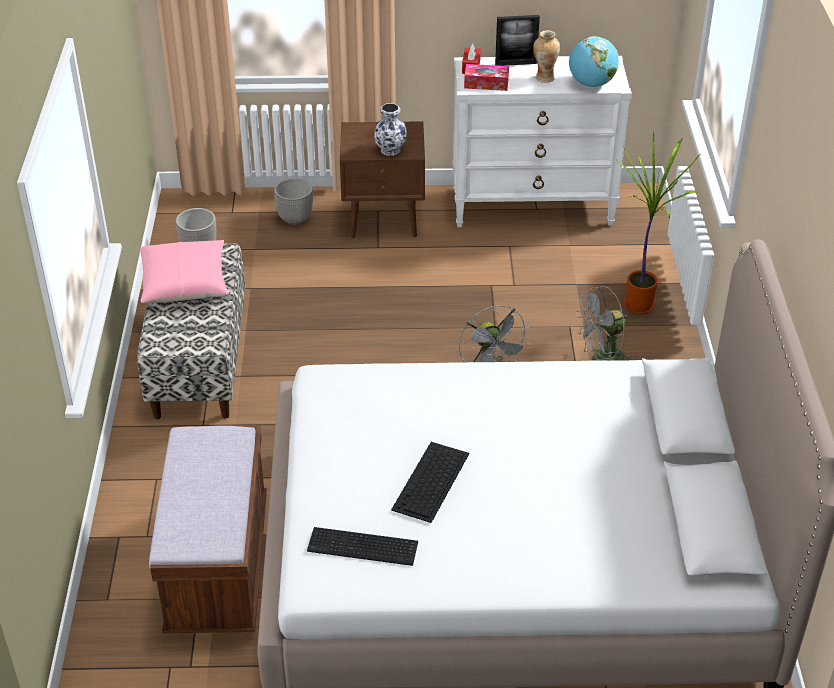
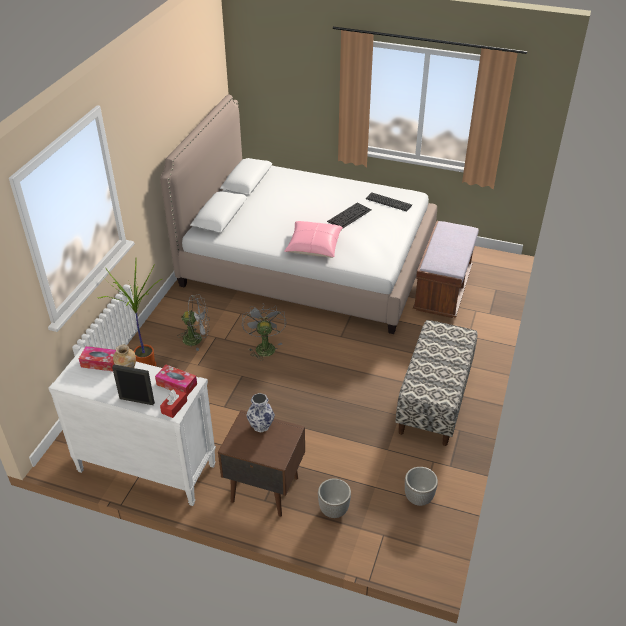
camera: 160 degrees left, 0 degrees up
pink pillow [140,240,229,304] -> pink pillow moved to [284,221,343,258]
globe [569,36,619,87] -> tissue box [79,346,116,371]

